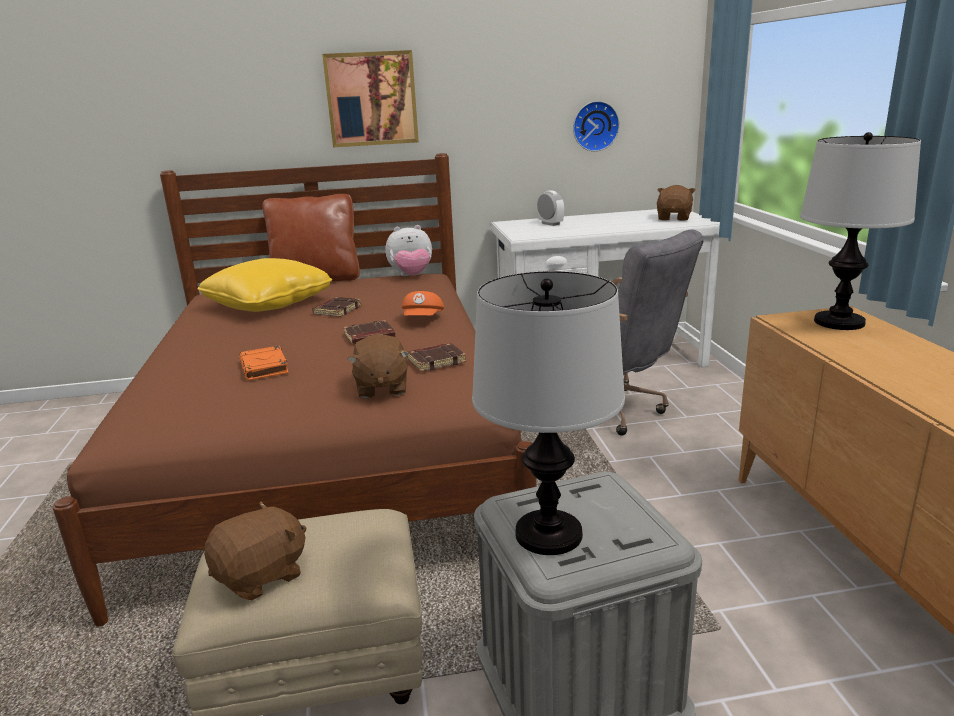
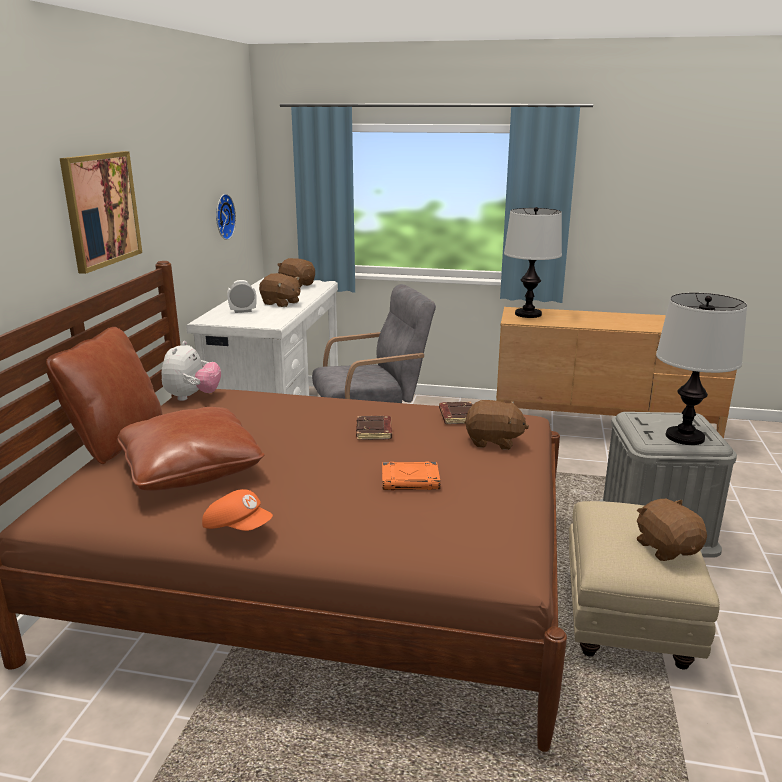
camera: 70 degrees left, 0 degrees up
yellow pillow [197,258,332,312] -> brown pillow [117,407,265,491]
brown book [312,297,362,317] -> none
orange cap [402,291,444,316] -> orange cap moved to [202,489,273,531]
none -> brown plush toy [259,273,300,307]

